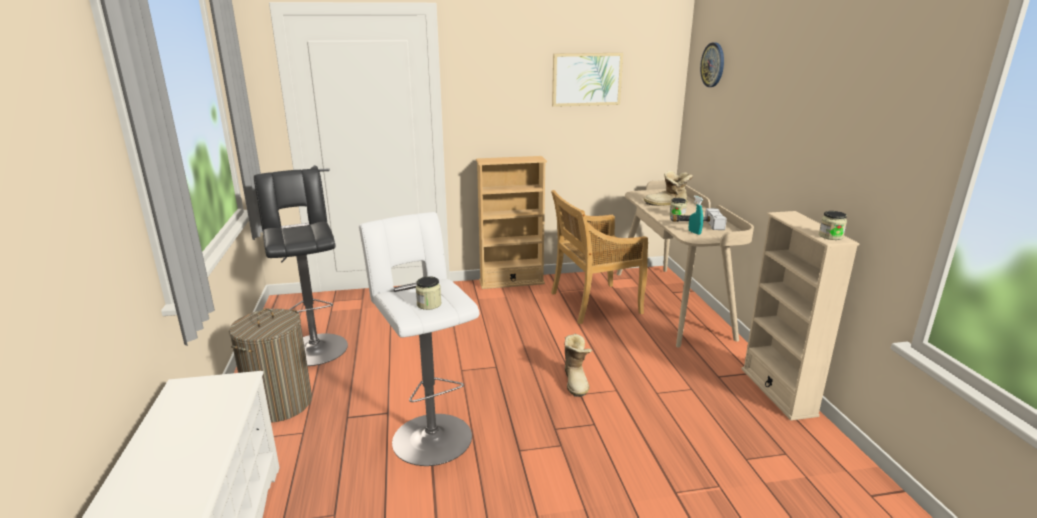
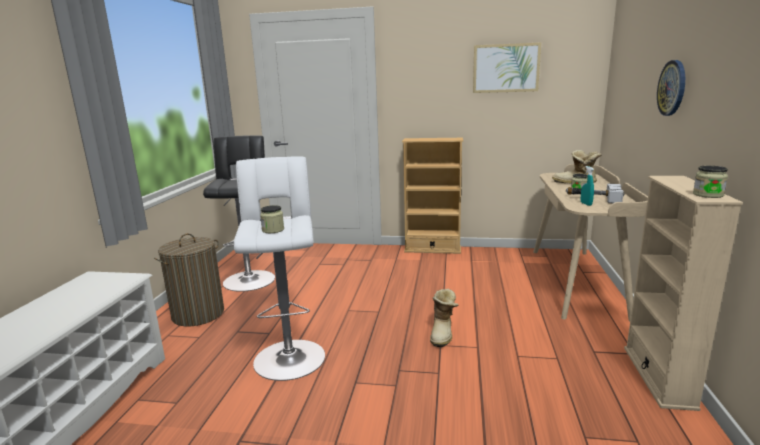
camera: 20 degrees right, 5 degrees down
beige chair [551,190,648,324] -> none
wall clock [700,42,724,87] -> wall clock moved to [657,60,685,116]

